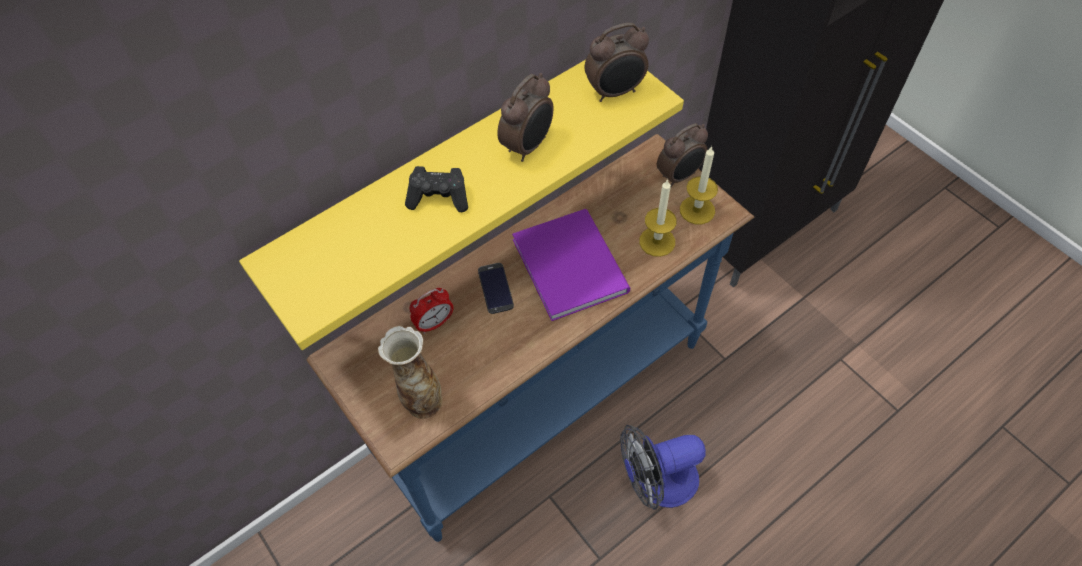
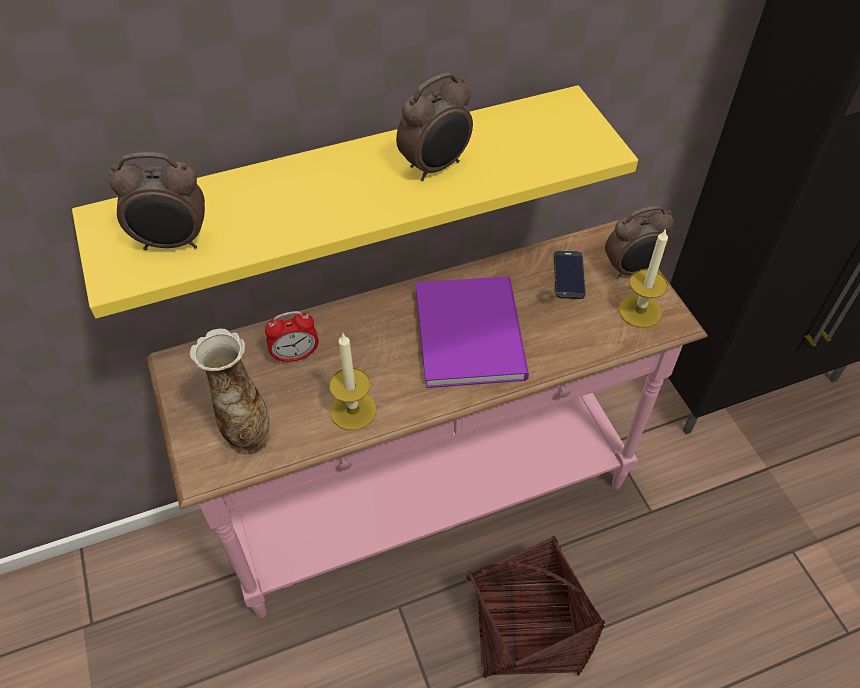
camera: 15 degrees right, 5 degrees down
blue console table [307,134,754,542] -> pink console table [146,220,708,618]
black game controller [405,166,468,212] -> none
phone [478,263,514,314] -> phone moved to [554,250,586,299]
alarm clock [584,23,649,102] -> alarm clock moved to [109,152,205,250]
fan [620,425,706,509] -> basket [466,535,605,679]
candle [639,179,677,257] -> candle moved to [329,334,376,430]

